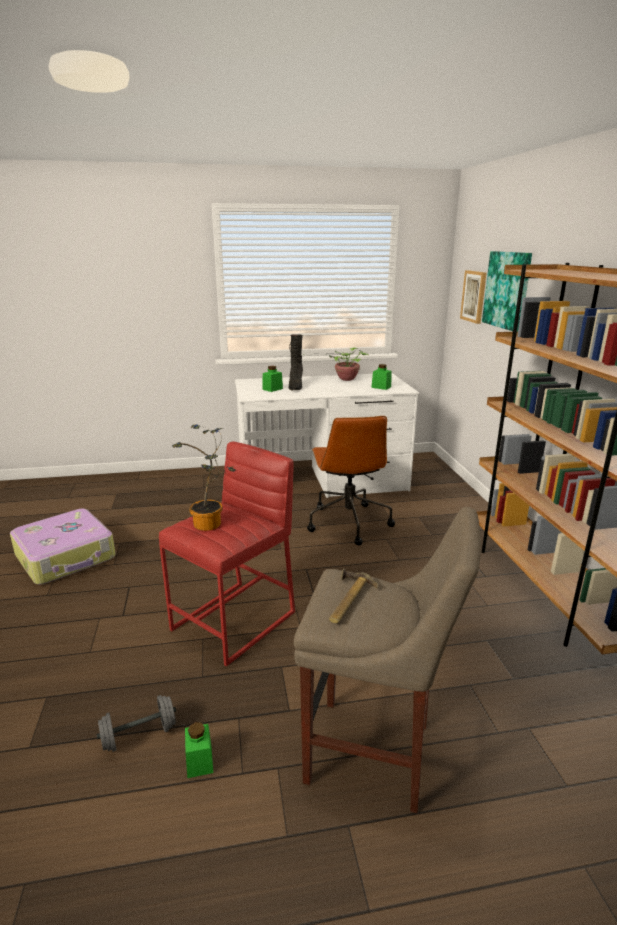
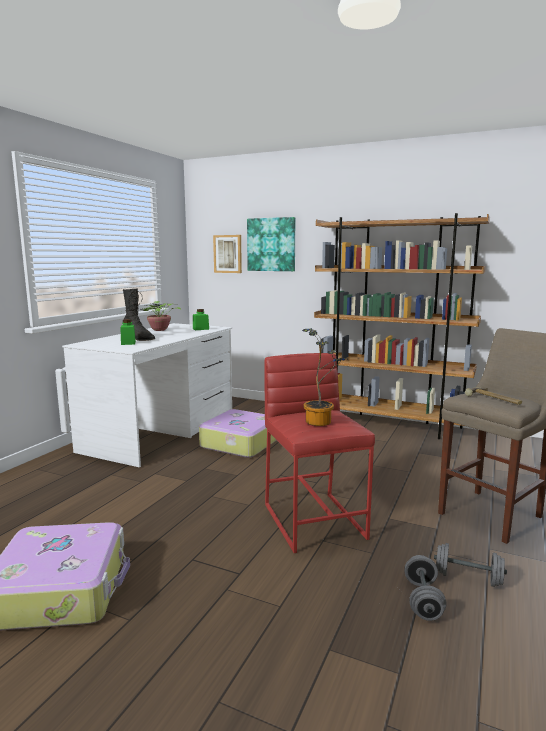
camera: 55 degrees left, 10 degrees down
green jar [185,722,213,778] -> grey dumbbell [434,543,507,587]
brown office chair [307,416,395,546] -> suitcase [199,409,277,458]

